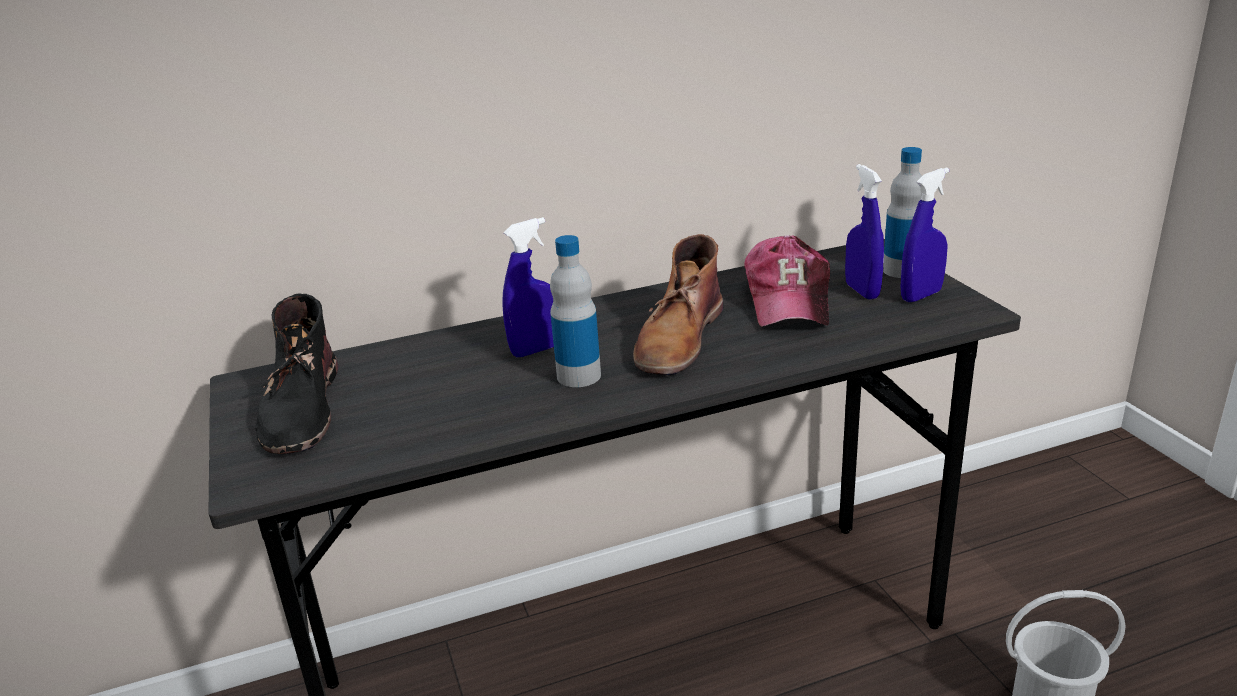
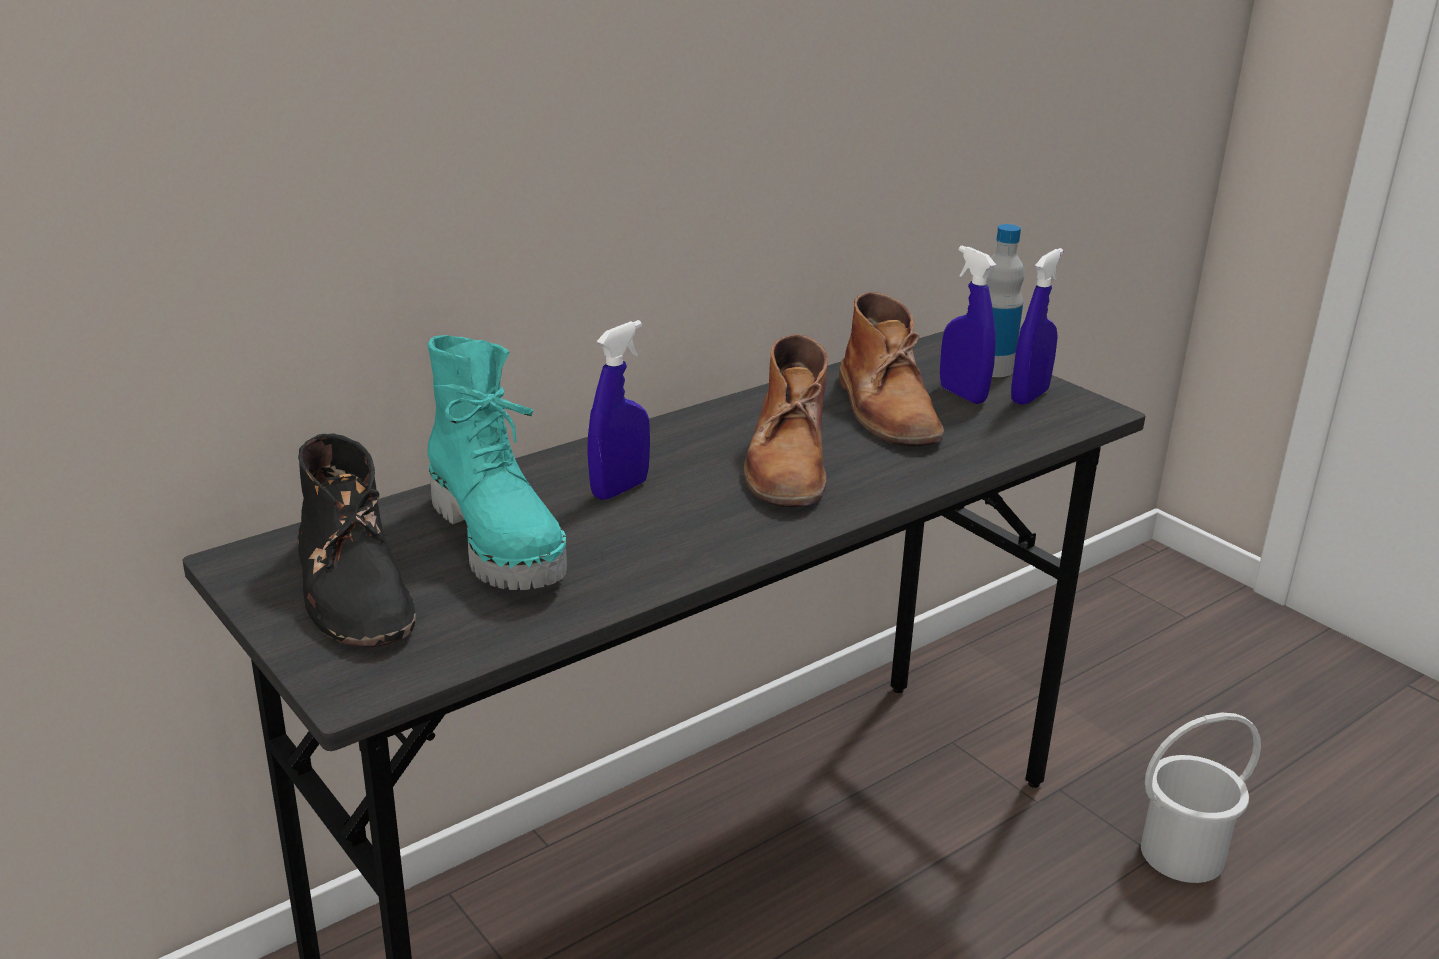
camera: 20 degrees left, 0 degrees up
bottle [550,235,601,387] -> none
cap [744,235,830,327] -> brown boot [839,292,944,446]
none -> turquoise boot [427,335,567,590]

